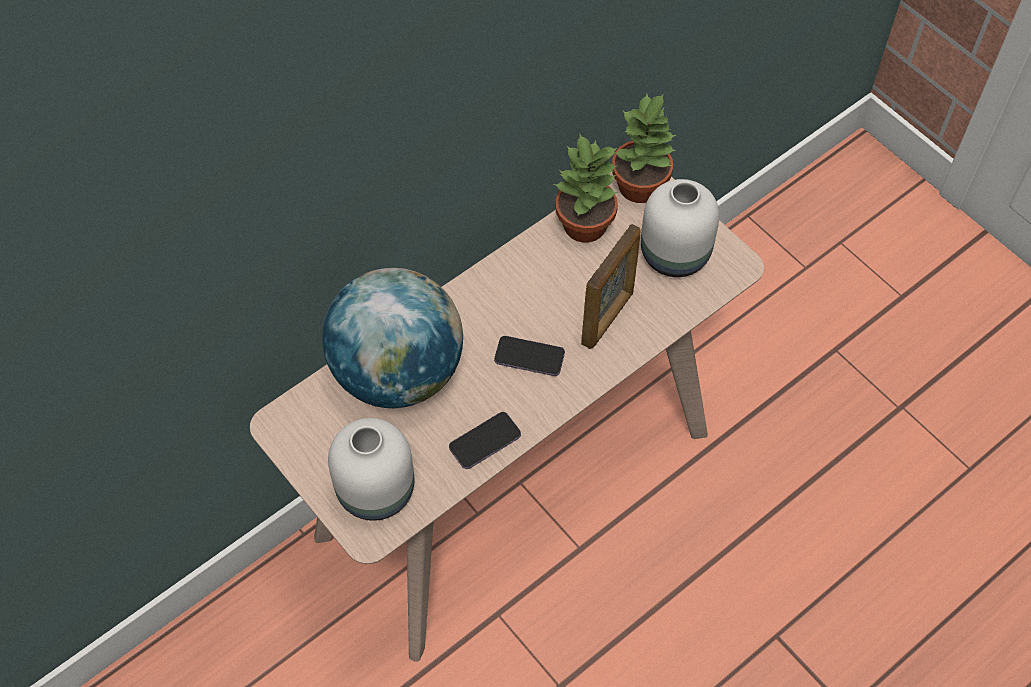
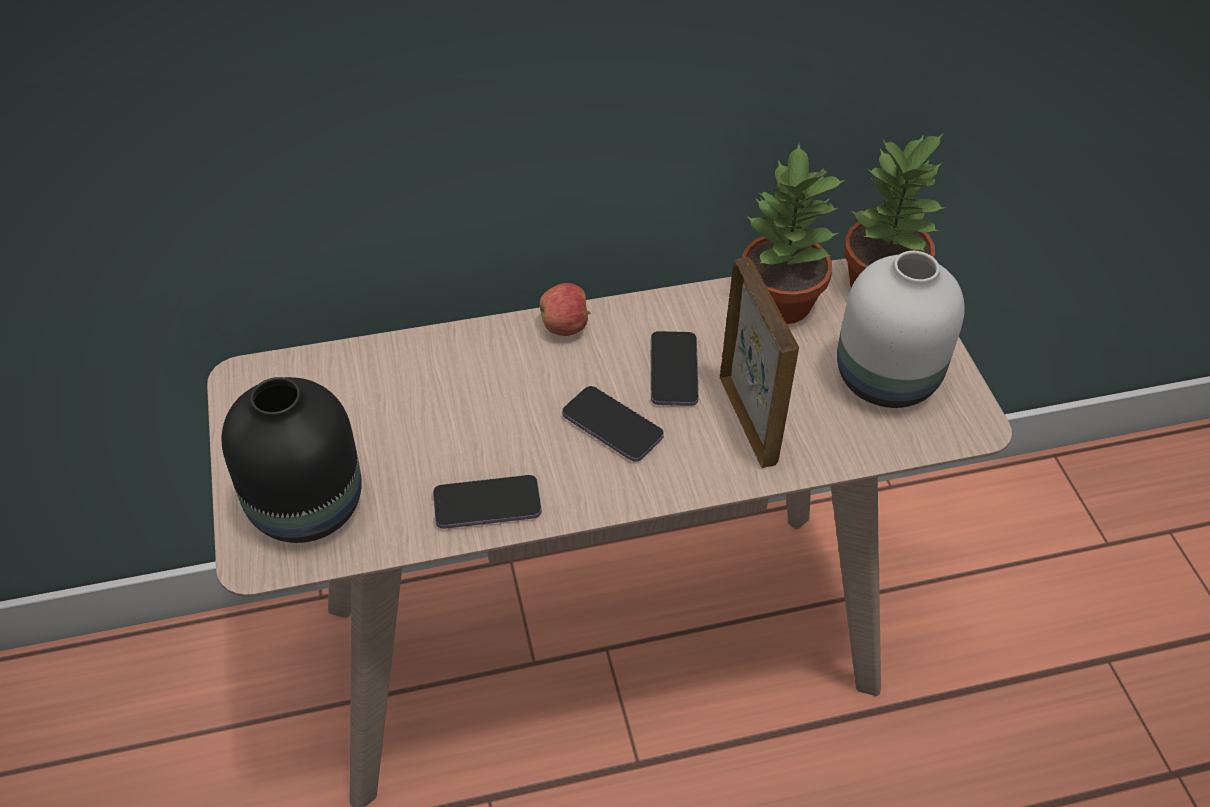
camera: 25 degrees right, 10 degrees down
globe [322,268,463,408] -> none
white vase [328,418,414,521] -> black vase [222,377,362,543]
picture frame [581,224,641,349] -> picture frame turned 75 degrees counterclockwise [720,257,799,468]
none -> apple [539,283,591,336]
none -> phone [651,331,699,406]

